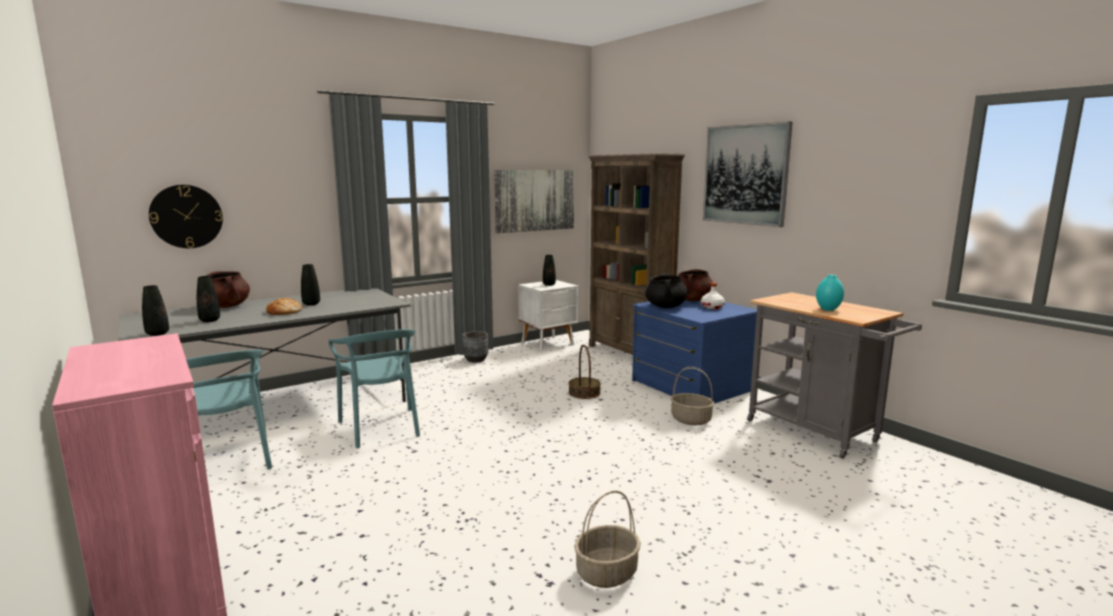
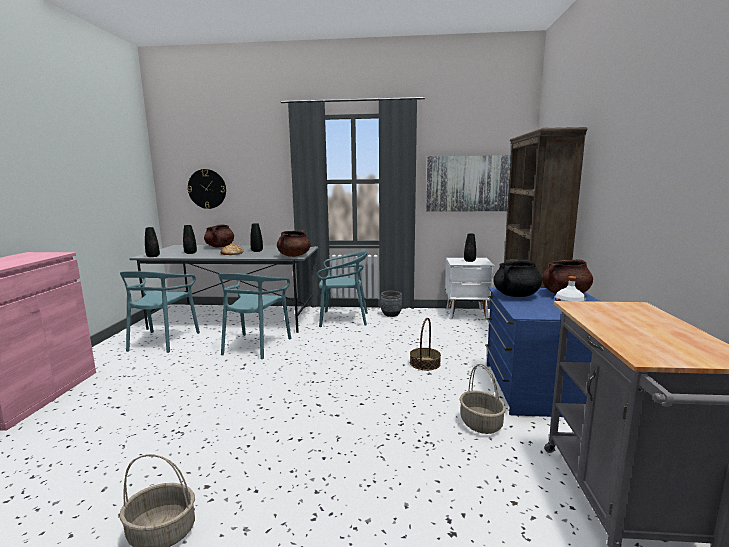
camera: 40 degrees right, 0 degrees up
picture [703,122,792,227] -> none
turquoise vase [816,275,844,311] -> none
none -> brown cooking pot [277,230,310,257]
none -> turquoise chair [317,250,368,327]

